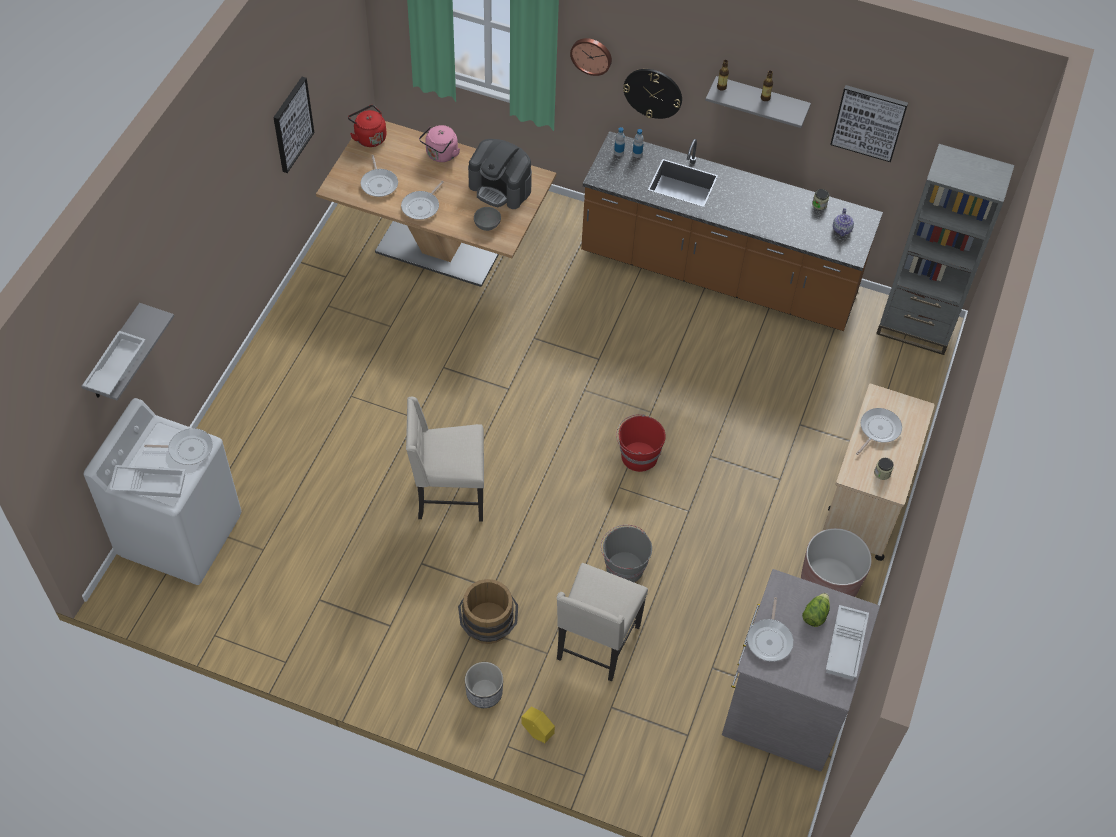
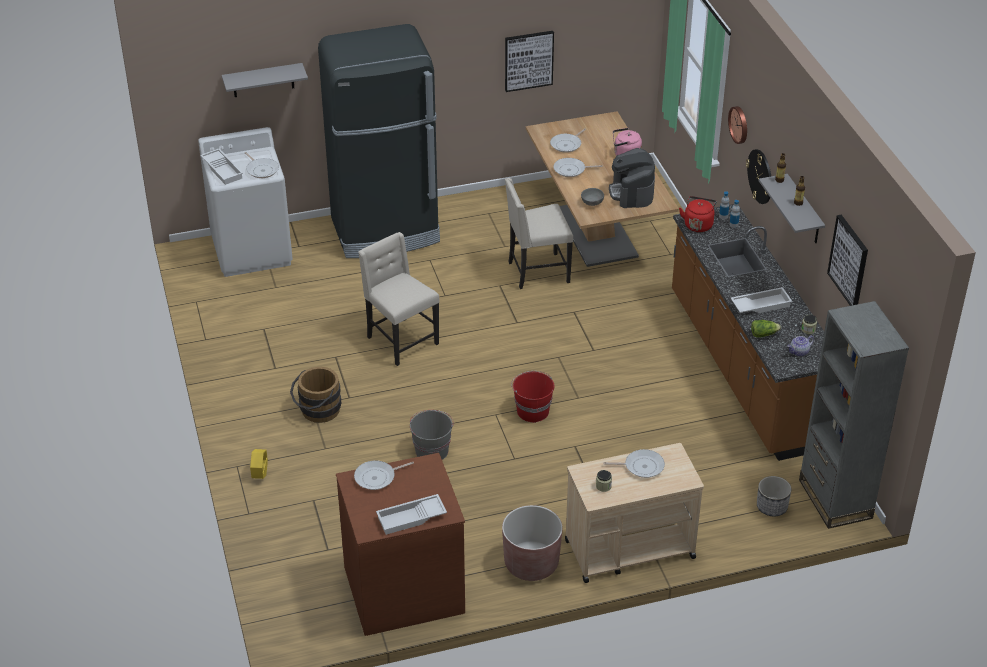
camera: 55 degrees right, 15 degrees down
white tray [82,331,146,395] -> white tray moved to [731,287,792,313]
red kettle [348,105,387,147] -> red kettle moved to [679,196,717,232]
planter [465,662,503,708] -> planter moved to [757,476,792,516]
beige chair [557,563,648,681] -> beige chair moved to [505,178,573,289]
grey dresser [722,569,880,772] -> brown dresser [336,453,465,636]
lettuce [802,593,830,627] -> lettuce moved to [751,320,781,338]
none -> black fridge [318,24,440,258]

